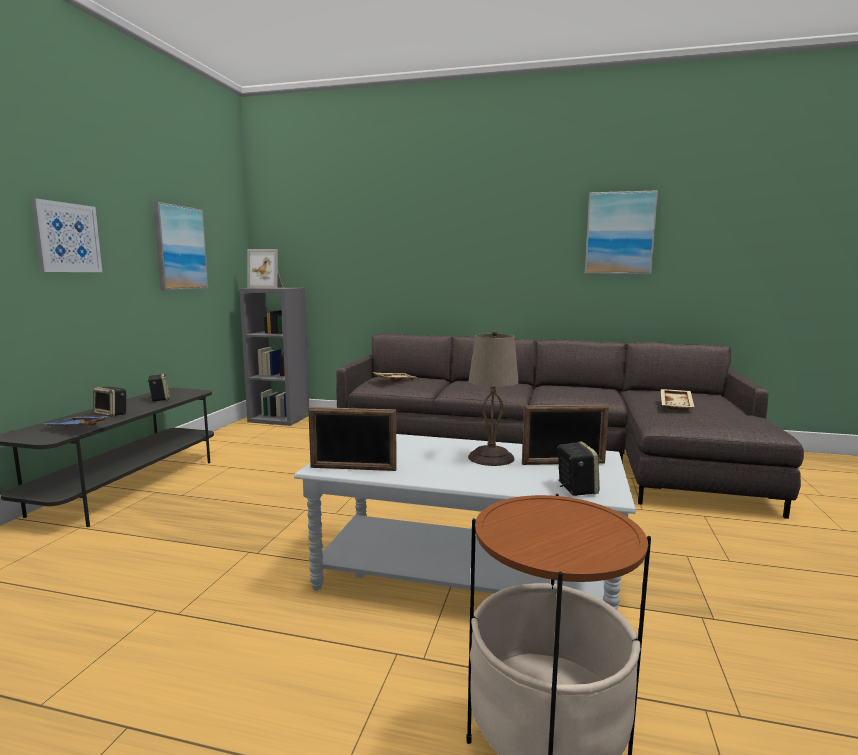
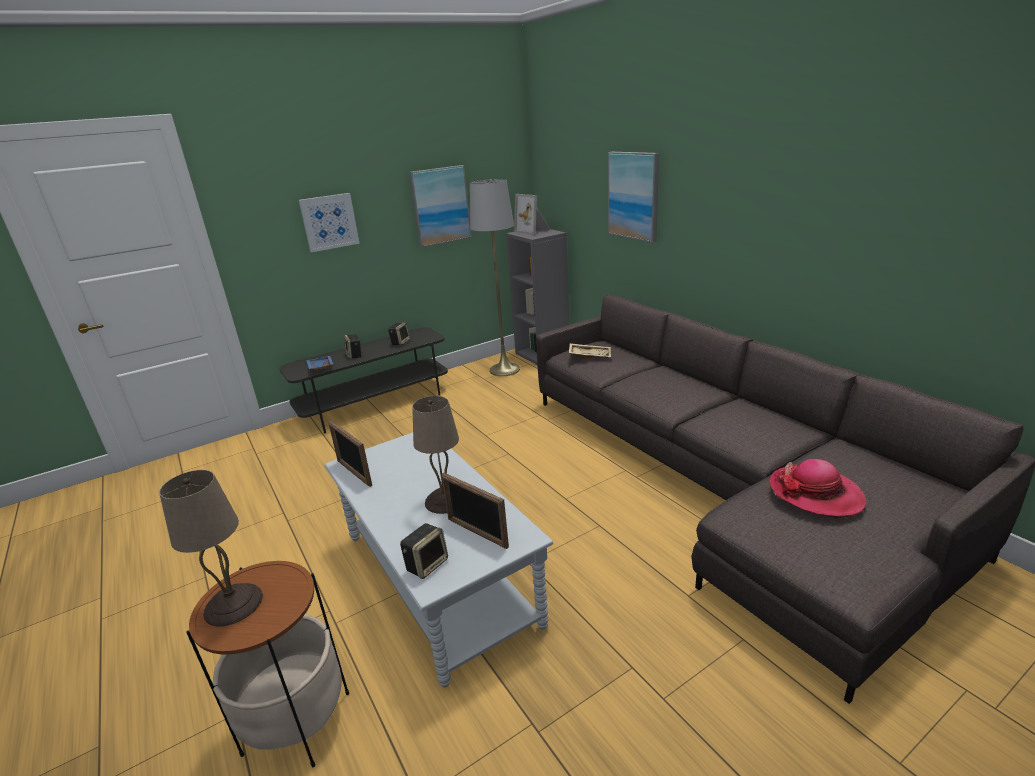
camera: 45 degrees right, 15 degrees up
picture [585,190,658,274] -> picture moved to [608,152,659,243]
beige tray [661,389,694,409] -> hat [769,459,866,519]
none -> beige table lamp [159,470,263,627]
none -> grey floor lamp [470,179,520,376]

